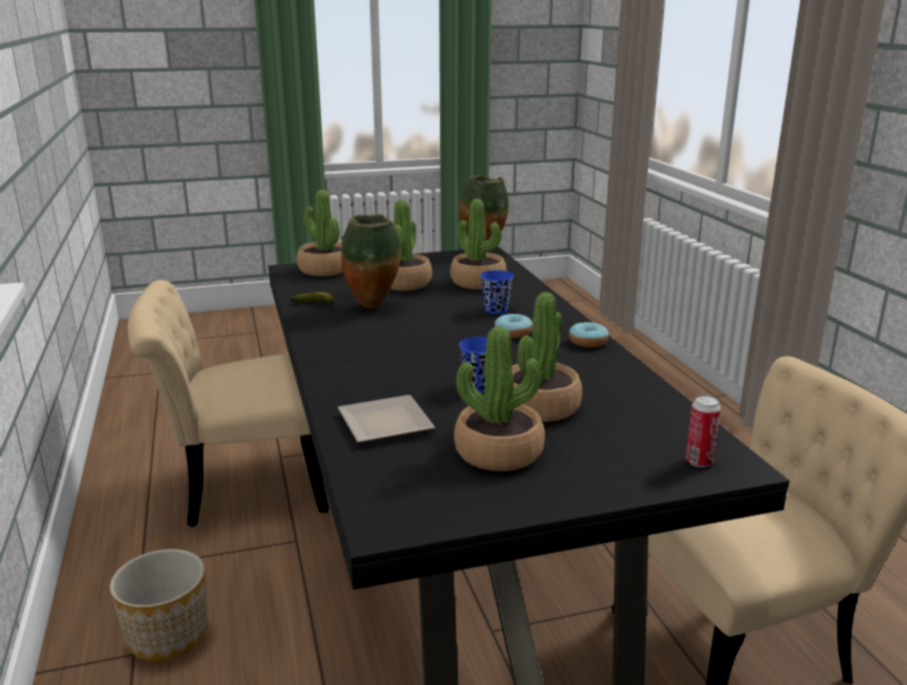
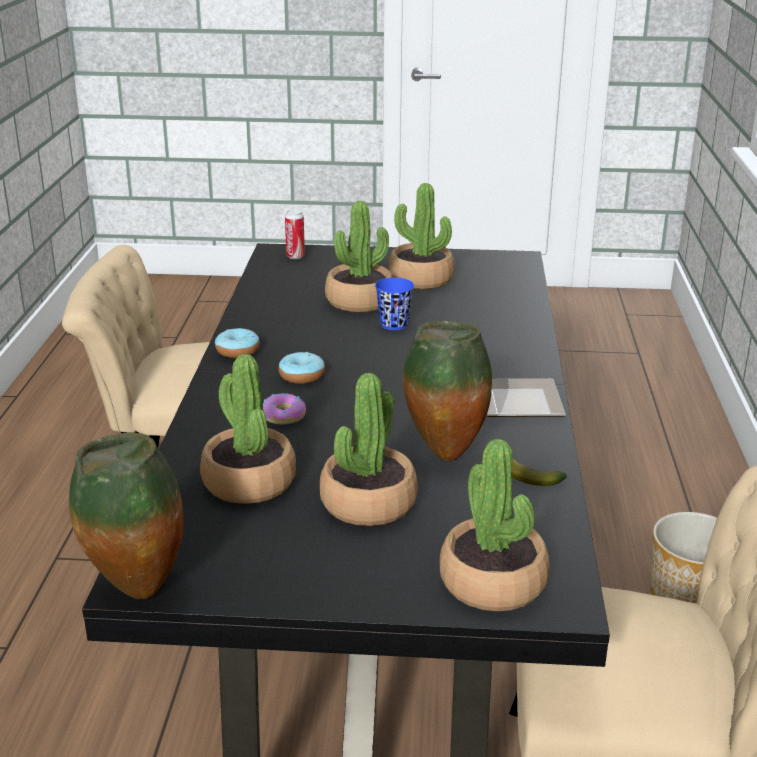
camera: 160 degrees left, 5 degrees up
plate [338,395,435,443] -> plate moved to [486,378,566,417]
blue cup [480,270,514,314] -> donut [263,393,306,424]

